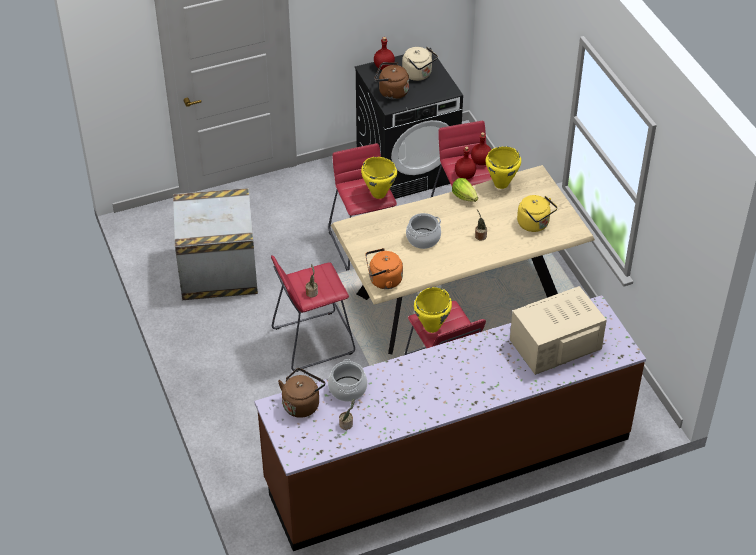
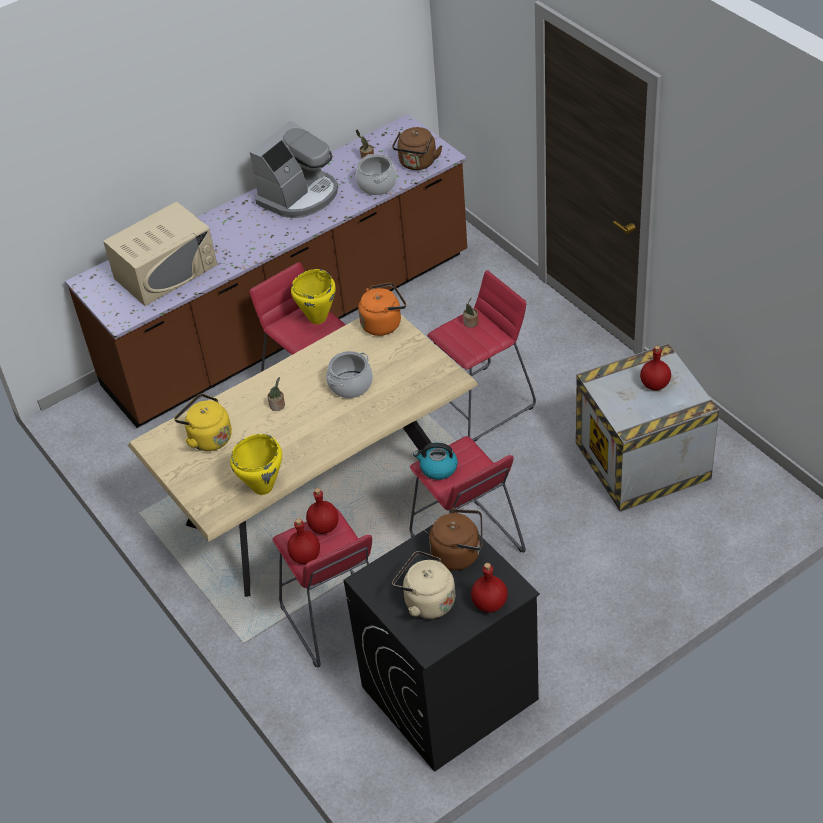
camera: 170 degrees right, 0 degrees up
yellow cooking pot [361,157,397,199] -> kettle [413,443,458,480]
lettuce [452,178,478,202] -> none
none -> coffee machine [250,120,338,218]
none -> red bottle [640,346,671,391]

